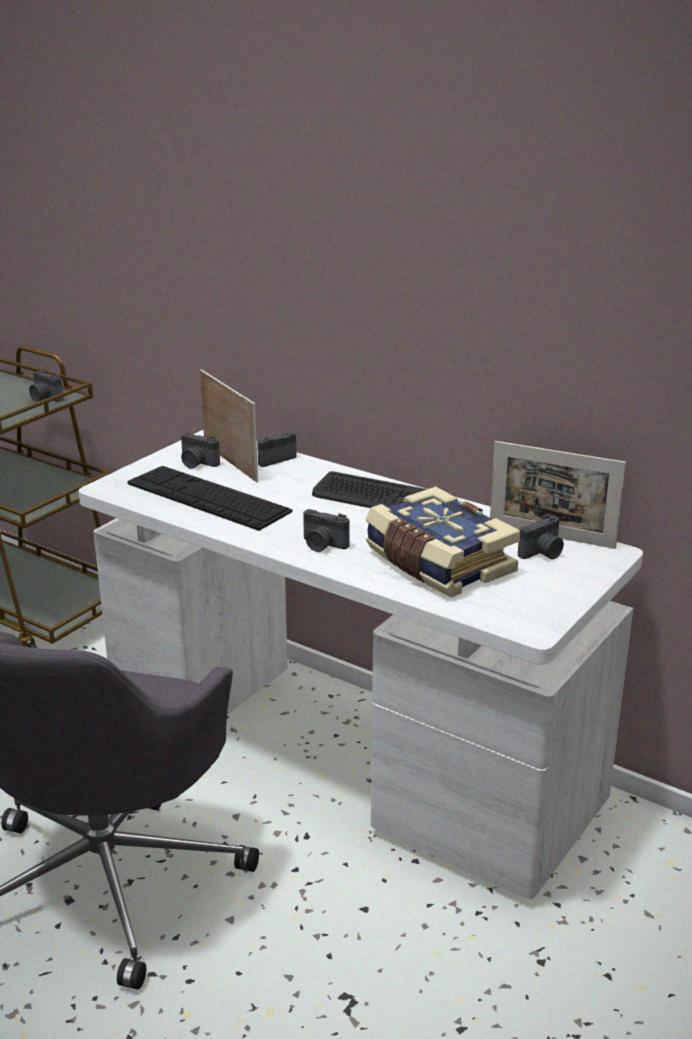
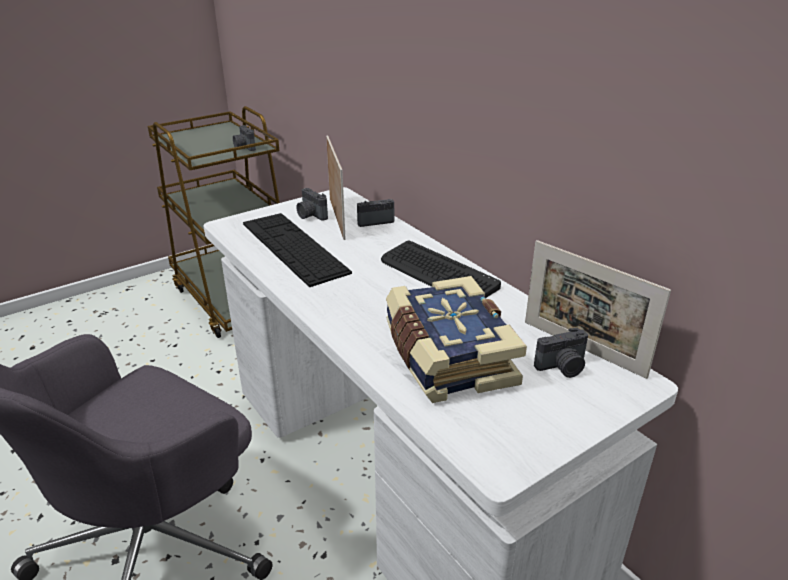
camera: 20 degrees right, 5 degrees up
camera [303,509,350,552] -> none

